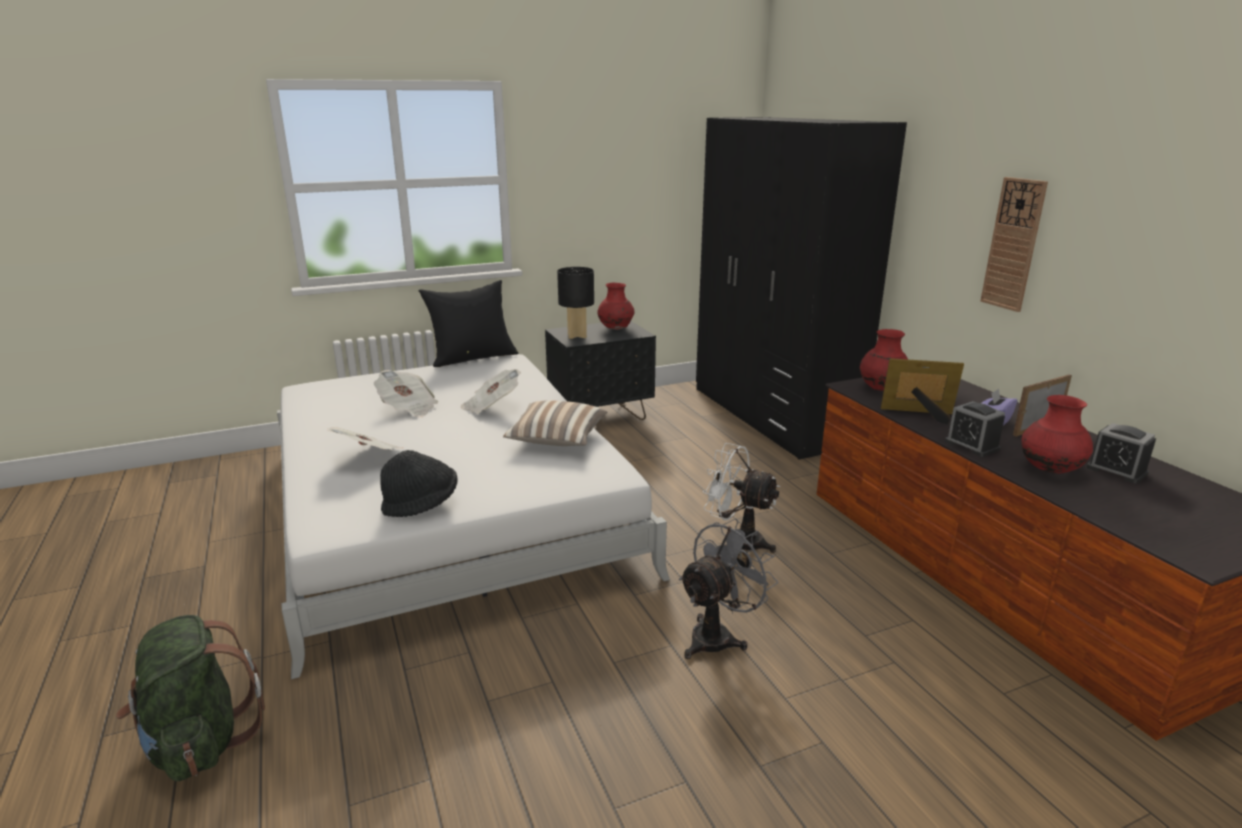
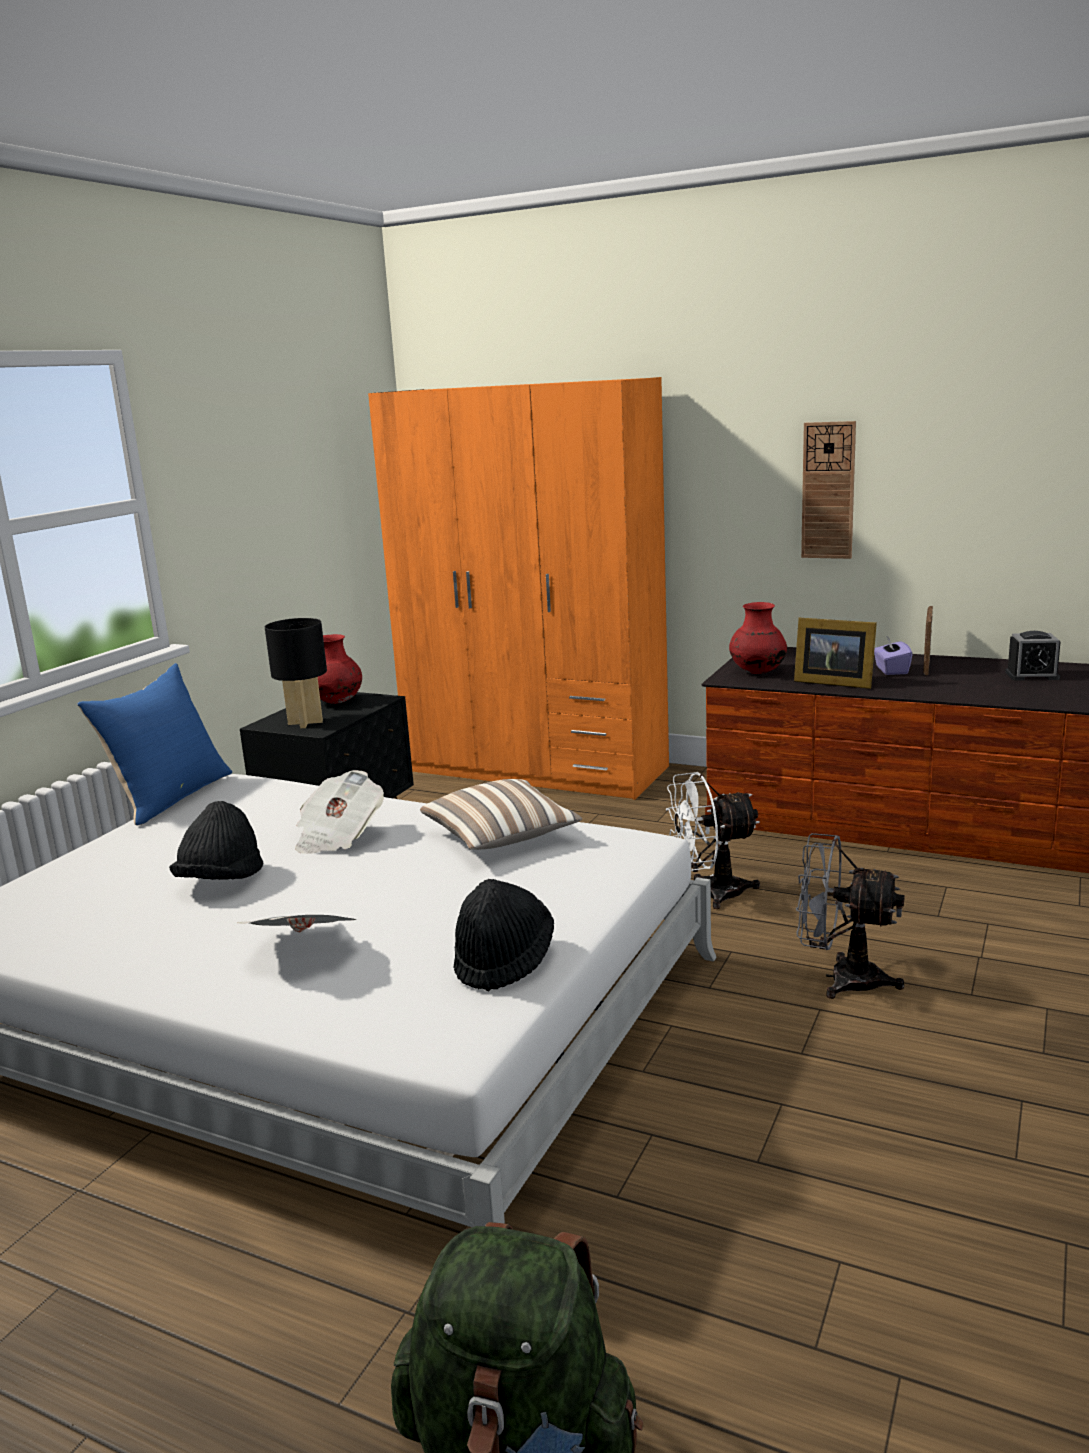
camera: 40 degrees left, 5 degrees down
newspaper [374,370,438,417] -> black hat [169,801,263,880]
black pillow [419,280,518,367] -> blue pillow [77,663,232,825]
grey fan [679,518,778,659] -> grey fan turned 75 degrees counterclockwise [796,833,905,999]
black wardrobe [696,117,907,460] -> orange wardrobe [368,377,669,800]
picture frame [881,358,964,425] -> picture frame turned 120 degrees counterclockwise [794,618,877,689]
alarm clock [945,401,1005,457] -> none
red vase [1022,395,1093,474] -> none

